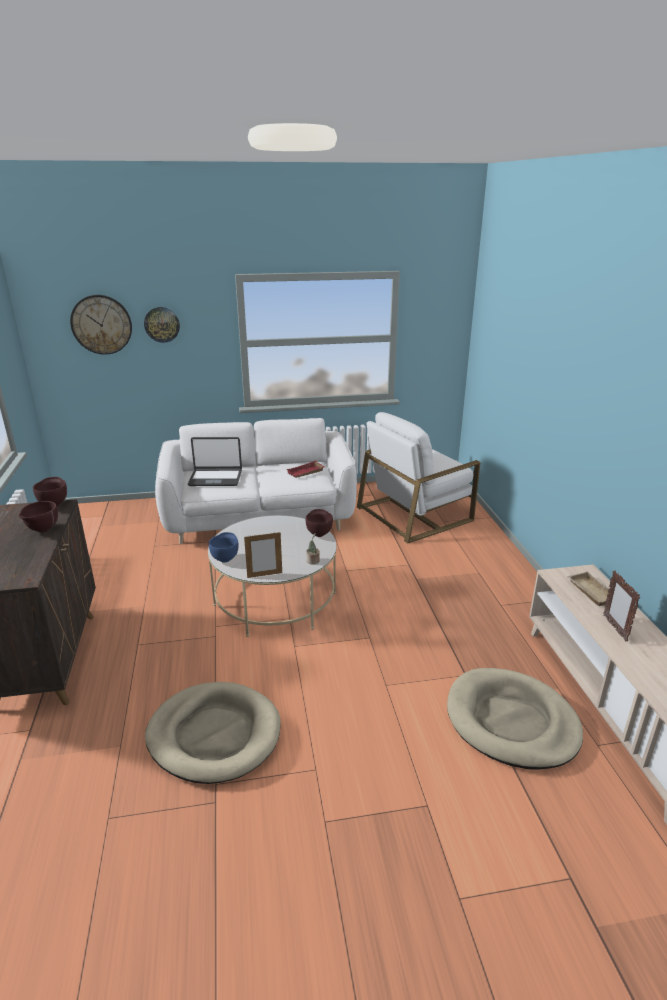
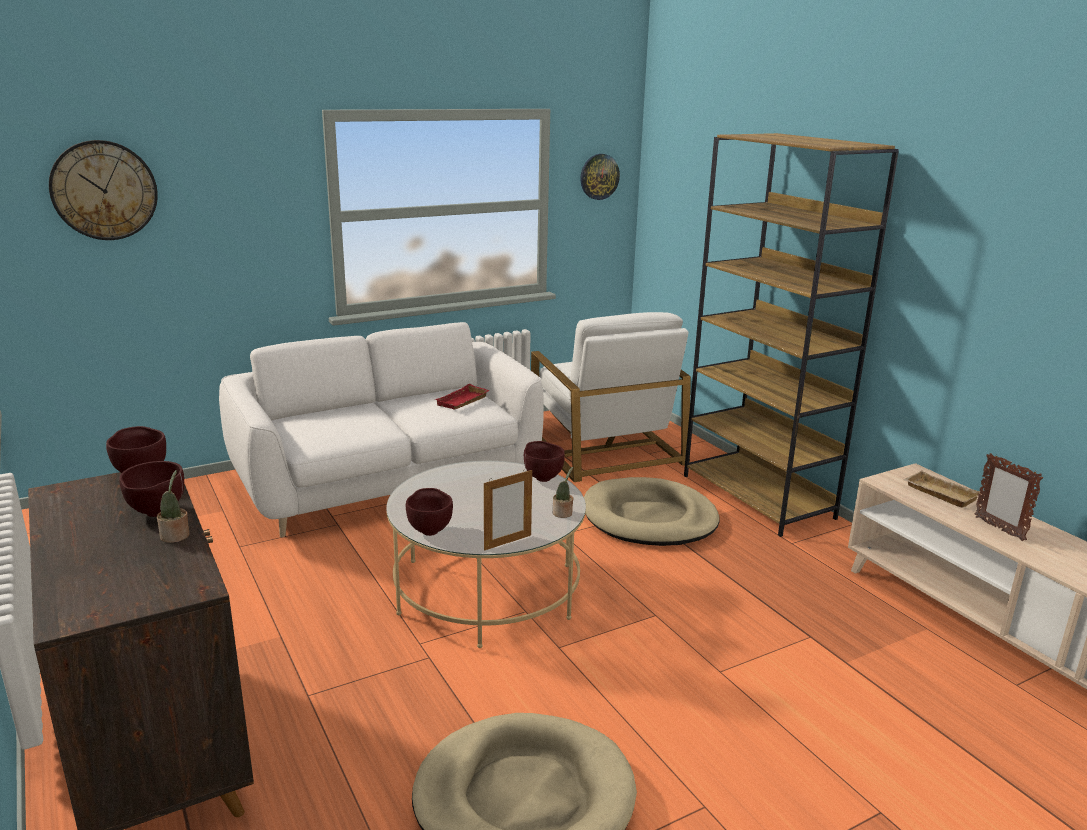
camera: 20 degrees left, 5 degrees down
wall clock [144,307,180,343] -> wall clock moved to [580,154,620,200]
laptop [188,437,242,486] -> none
blue bowl [209,532,239,563] -> brown bowl [406,488,453,536]
white armchair [357,412,481,543] -> white armchair turned 60 degrees counterclockwise [531,312,690,482]
beige dog bed [447,668,583,770] -> beige dog bed moved to [584,477,720,546]
none -> potted plant [157,470,189,543]
none -> brown bookcase [684,133,899,537]

